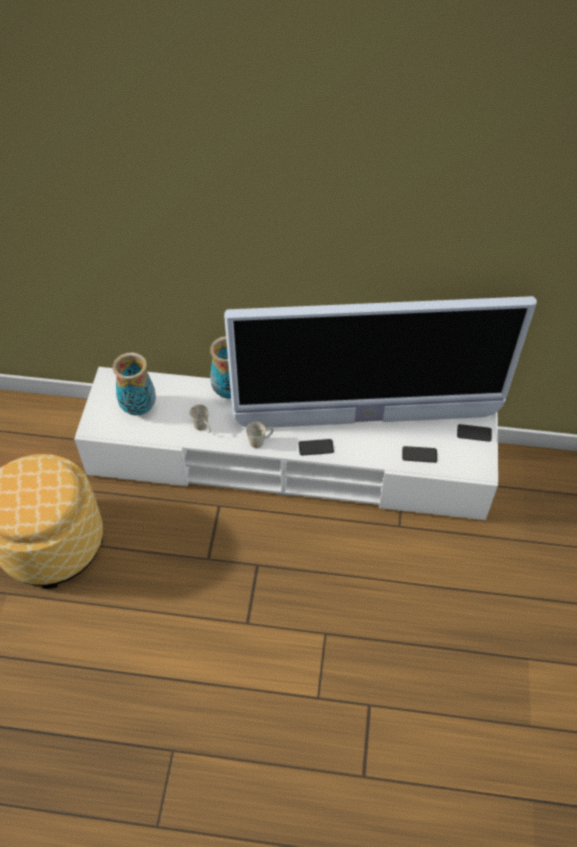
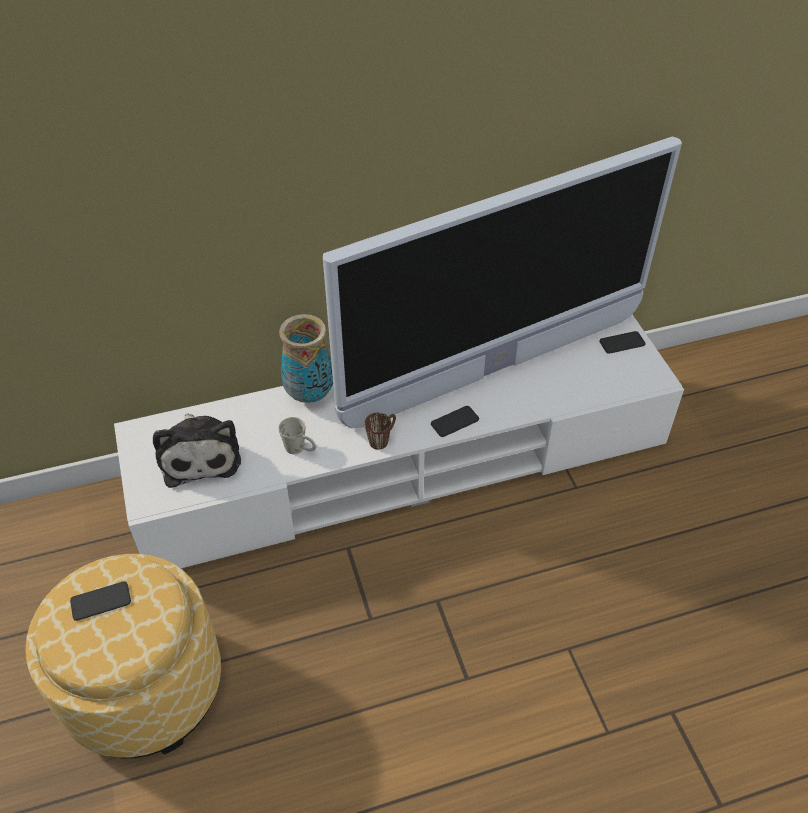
camera: 25 degrees left, 5 degrees down
vase [113,353,156,416] -> plush toy [153,413,241,488]
white mug [246,422,274,448] -> brown mug [365,412,396,450]
phone [402,446,437,463] -> phone moved to [70,581,131,621]

